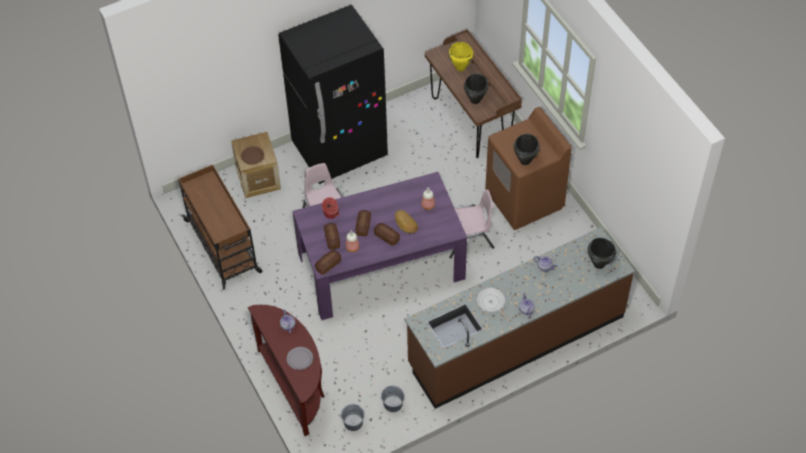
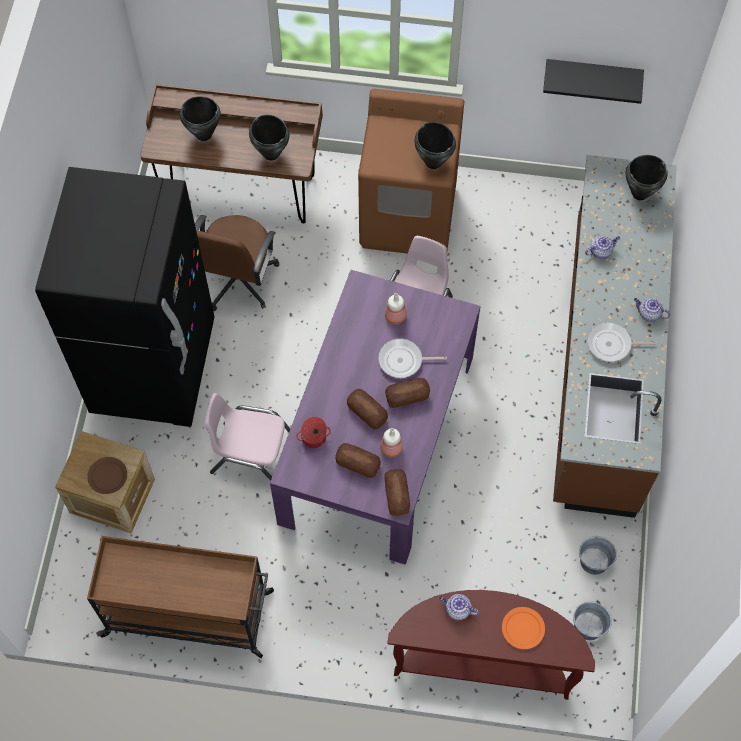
camera: 55 degrees left, 10 degrees up
grey plate [287,347,313,370] -> orange plate [502,607,545,649]
bread [395,210,418,234] -> frying pan [378,338,447,378]
yellow cooking pot [449,42,473,71] -> black cooking pot [180,96,221,141]
none -> brown office chair [195,215,279,311]
none -> black shelf [543,59,644,104]

